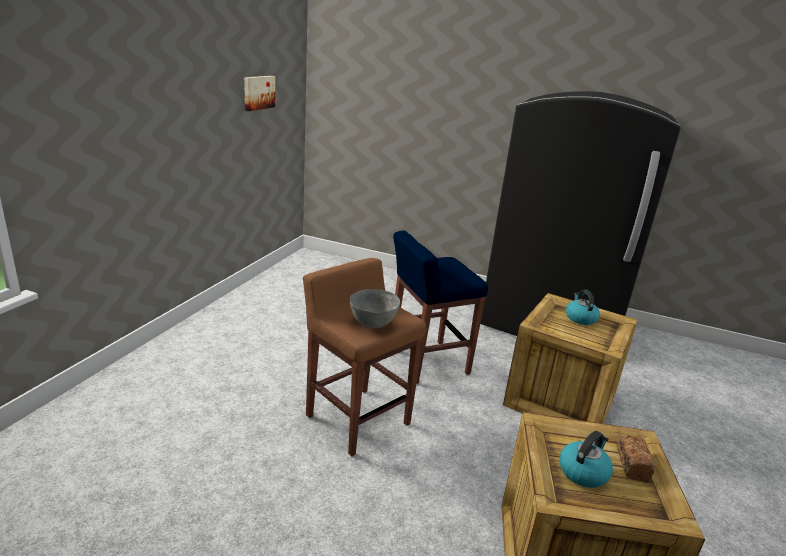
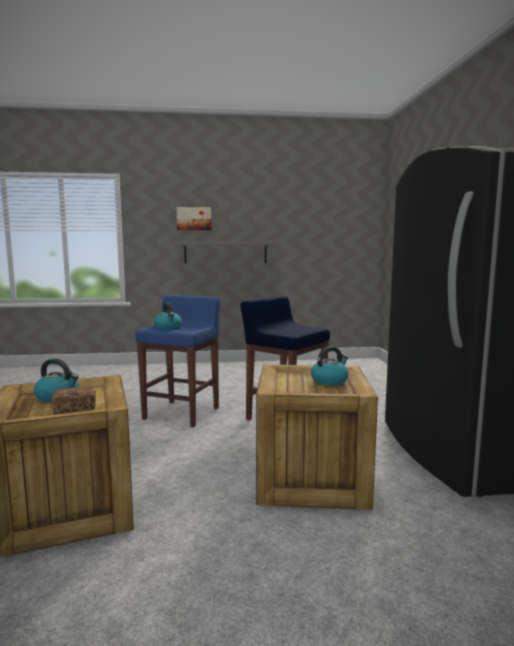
camera: 65 degrees right, 15 degrees down
picture [244,76,275,111] -> picture moved to [177,207,211,230]
brown stool [303,258,426,456] -> blue stool [135,295,221,427]
grey bowl [350,289,400,328] -> kettle [154,302,182,330]
none -> grey shelf [175,241,277,263]

